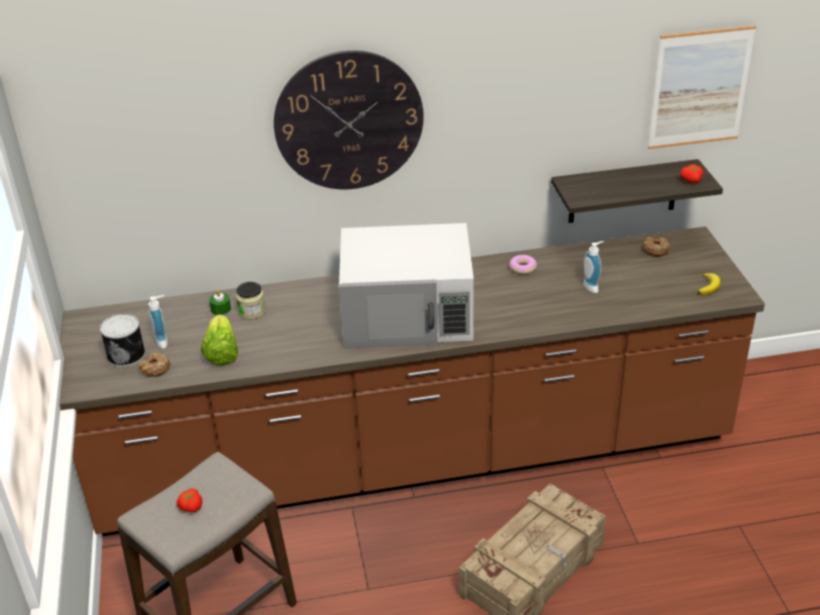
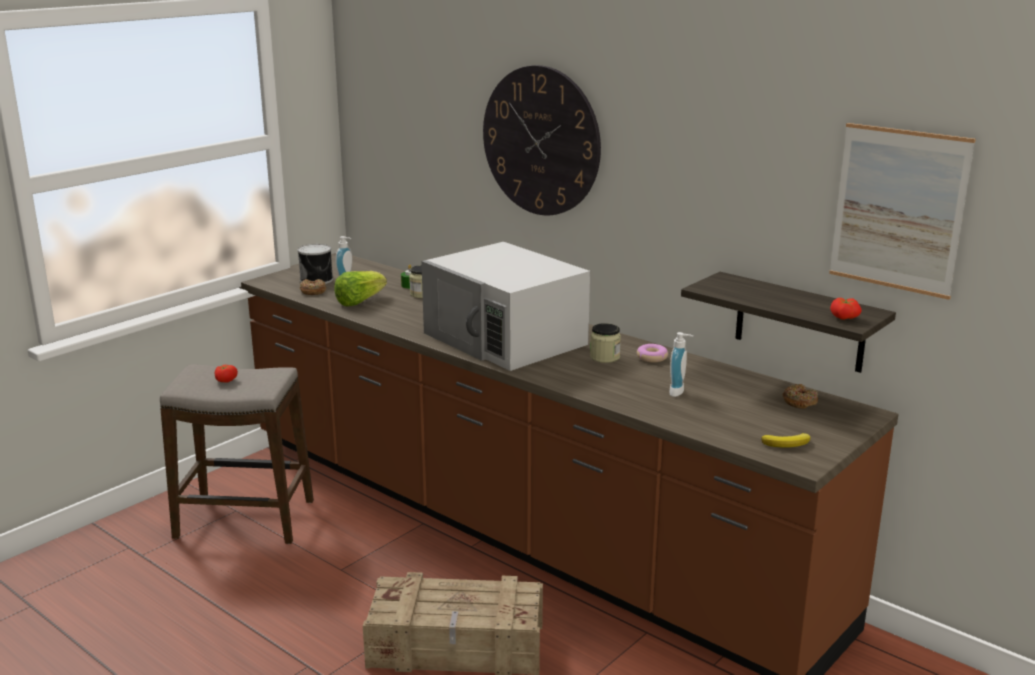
camera: 50 degrees right, 15 degrees down
none -> jar [590,323,621,363]

